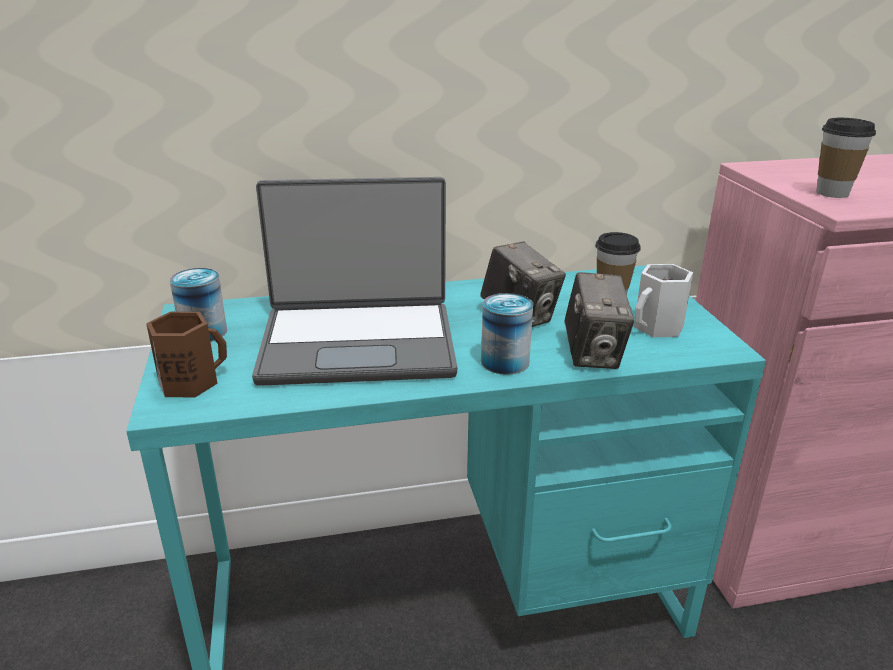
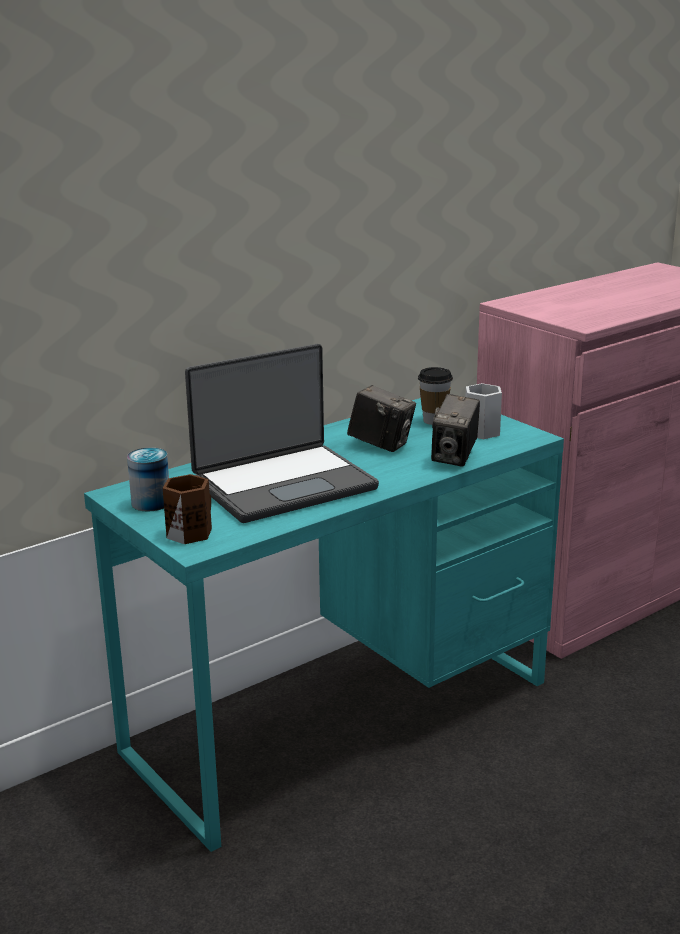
camera: 25 degrees left, 5 degrees down
can [481,293,533,375] -> none
camera [565,272,634,369] -> camera turned 45 degrees clockwise [431,394,480,467]
cup [816,118,876,198] -> none

